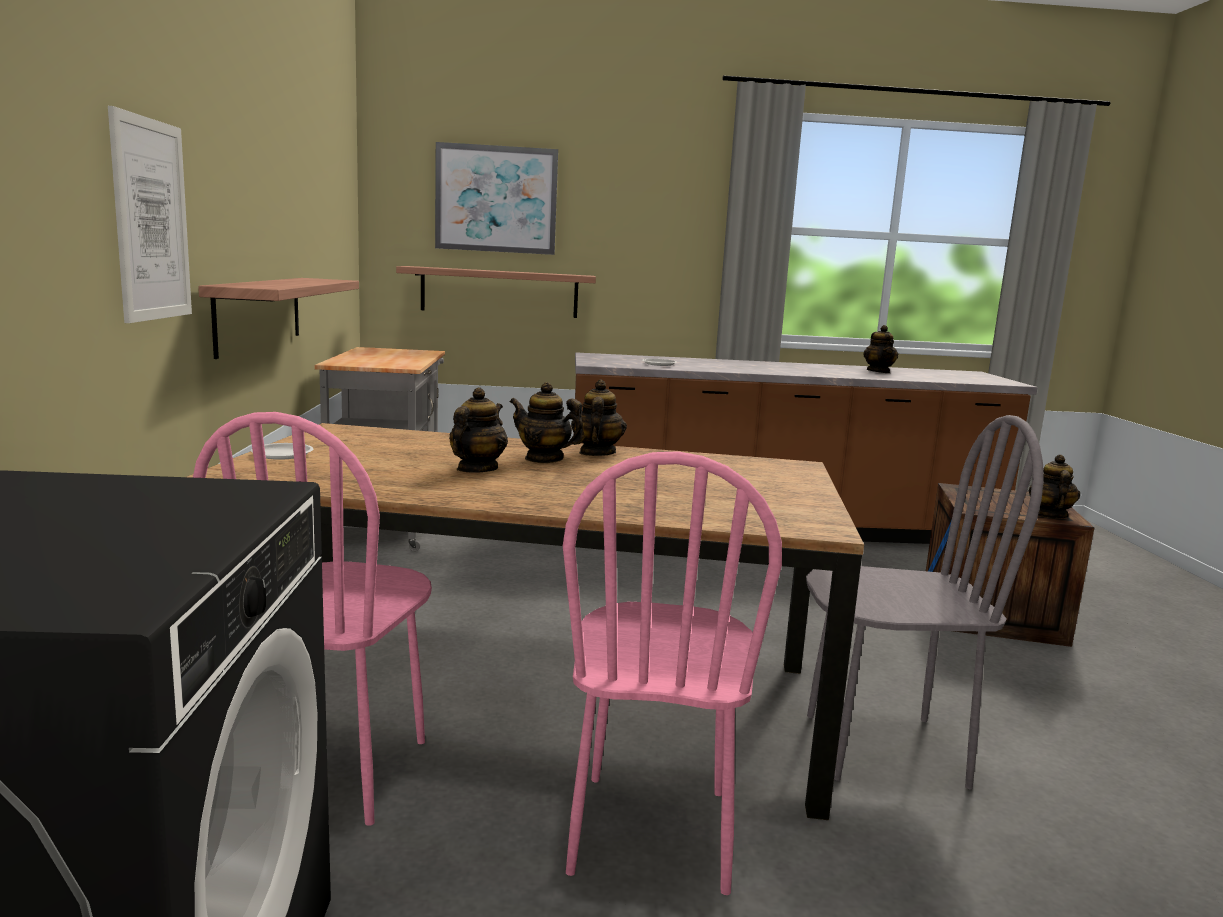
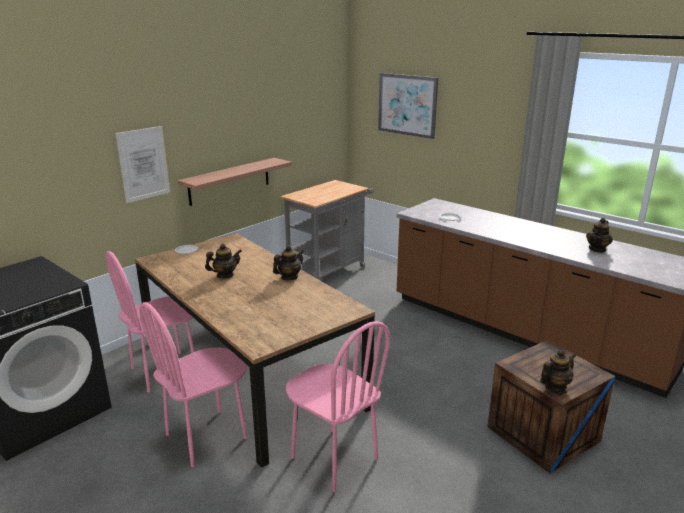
camera: 45 degrees right, 10 degrees up
shelf [396,266,596,318] -> none
teapot [510,382,585,463] -> none
grey chair [806,415,1044,790] -> pink chair [286,321,390,492]

